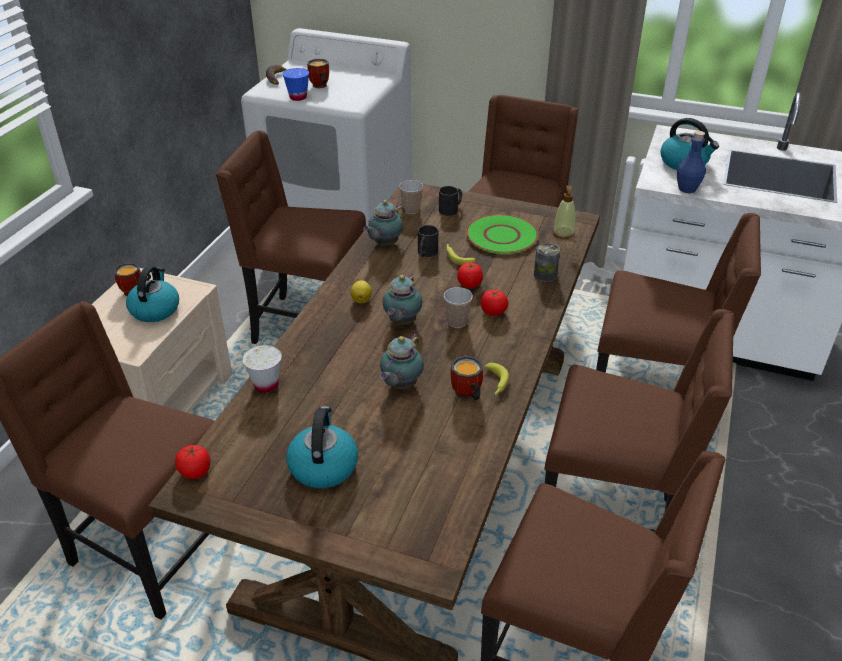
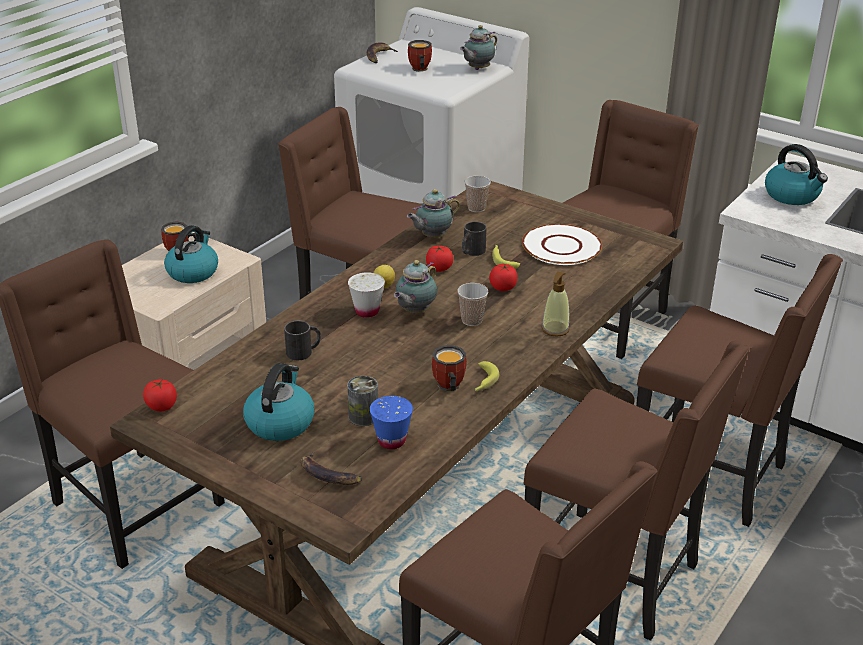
camera: 15 degrees right, 5 degrees down
white cup [243,345,282,393] -> white cup moved to [348,272,385,318]
blue cup [283,68,309,101] -> blue cup moved to [370,396,413,449]
teapot [380,333,424,389] -> teapot moved to [460,25,497,70]
black mug [439,186,462,216] -> black mug moved to [284,321,321,360]
green plate [466,214,539,254] -> white plate [522,224,602,265]
tomato [481,290,508,316] -> tomato moved to [426,245,453,272]
can [534,243,560,282] -> can moved to [347,376,378,426]
soap dispenser [552,186,576,239] -> soap dispenser moved to [541,271,570,337]
blue bottle [677,131,706,193] -> none
none -> banana [300,453,362,485]

